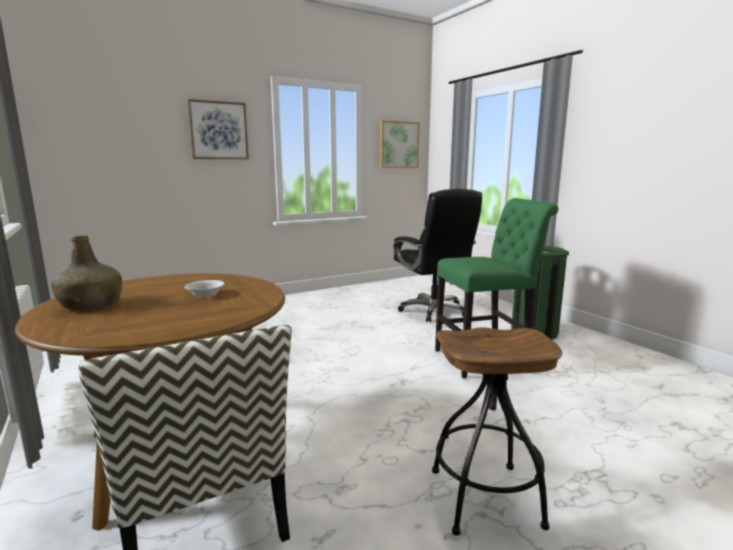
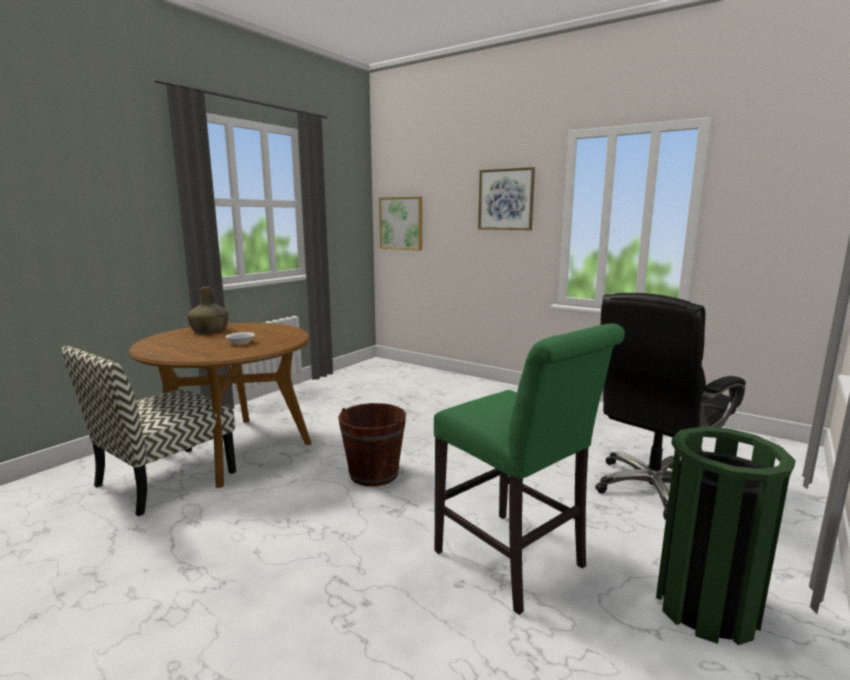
camera: 65 degrees right, 0 degrees up
picture [380,120,419,168] -> picture moved to [379,197,422,250]
brown stool [432,327,563,536] -> none
none -> brown bucket [338,403,406,486]

